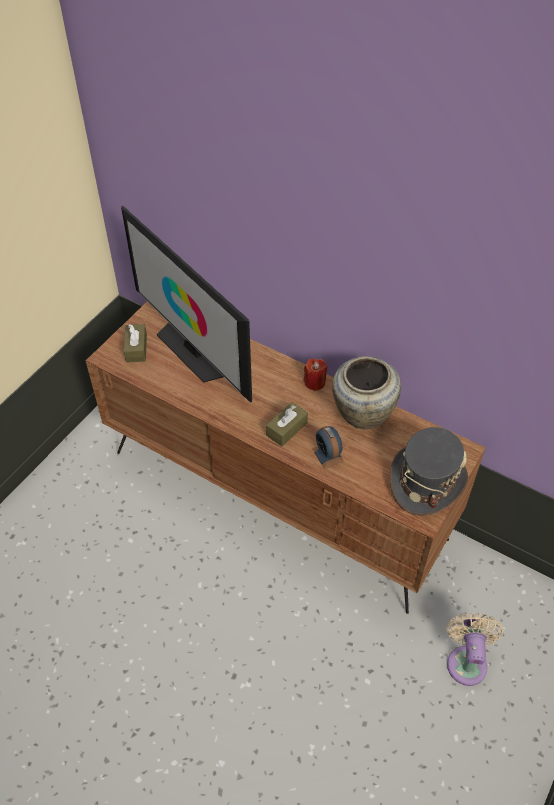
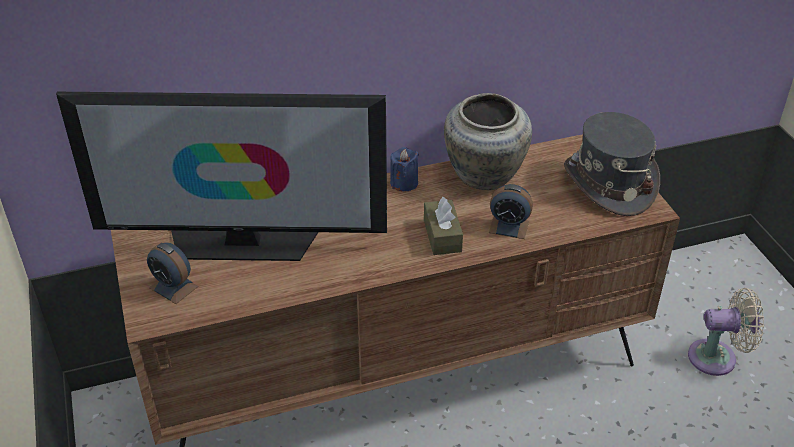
camera: 50 degrees left, 10 degrees down
brown tissue box [124,324,147,363] -> alarm clock [147,243,198,304]
red candle [304,359,328,391] -> blue candle [390,147,419,192]
beige fan [446,613,504,686] -> beige fan turned 135 degrees clockwise [688,288,764,376]

